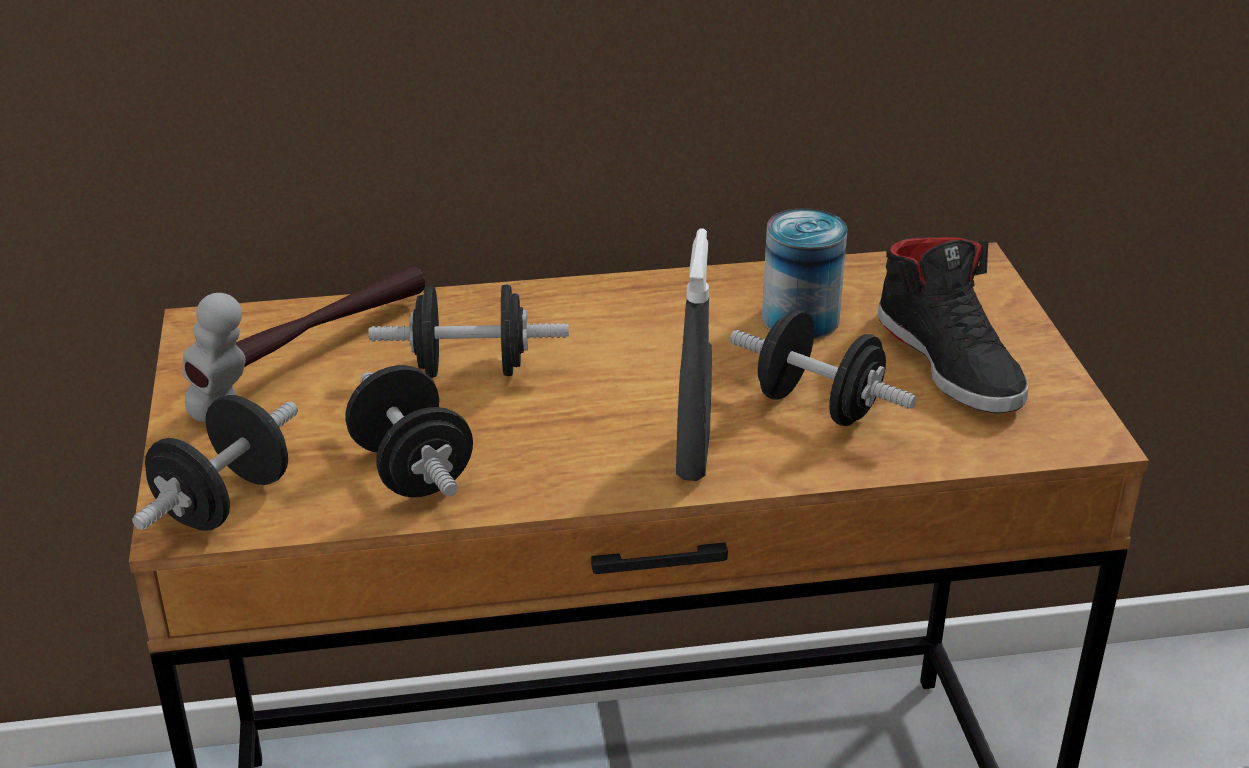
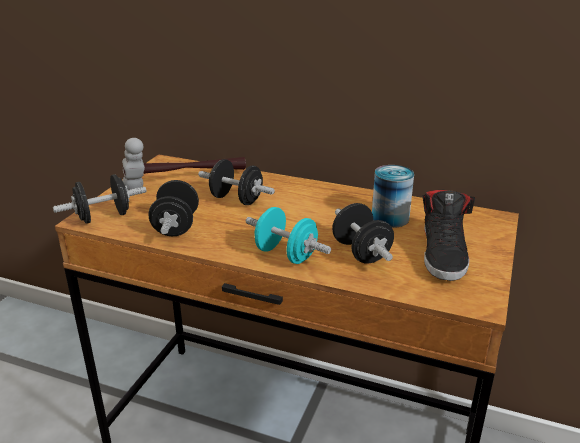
camera: 30 degrees right, 5 degrees down
grey spray bottle [676,228,712,481] -> turquoise dumbbell [246,207,331,264]

